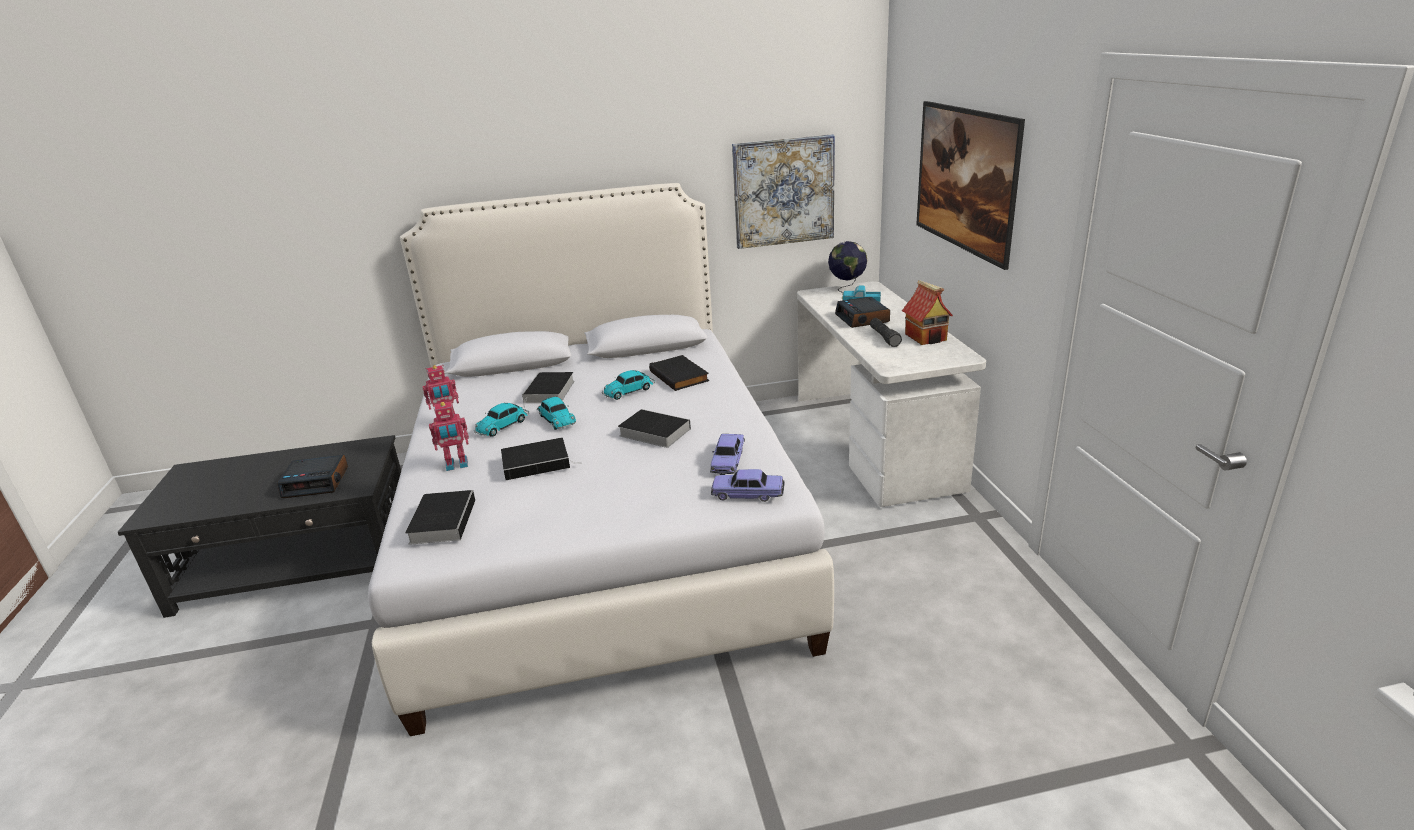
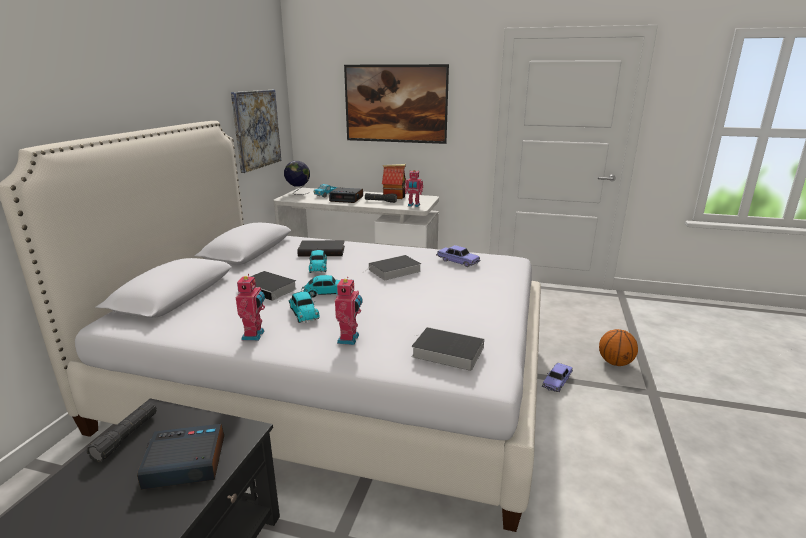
camera: 65 degrees left, 5 degrees down
alarm clock [277,455,348,498] -> alarm clock turned 120 degrees counterclockwise [137,424,224,490]
book [501,438,578,480] -> none
toy car [711,469,785,502] -> toy car moved to [542,363,573,392]
none -> black flashlight [87,402,157,462]
none -> toy robot [405,170,423,207]
none -> basketball [599,329,638,366]

